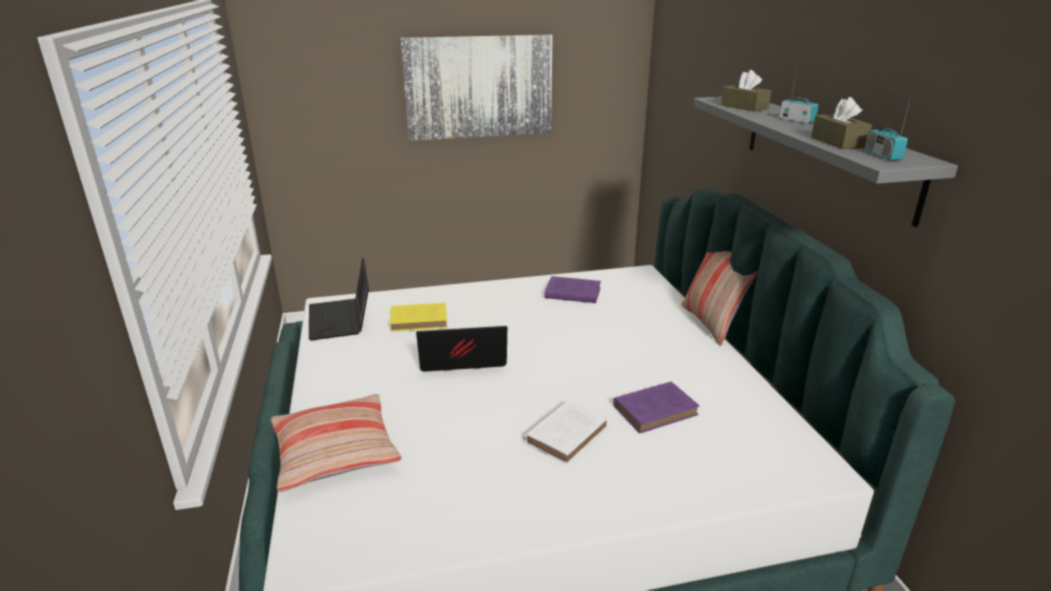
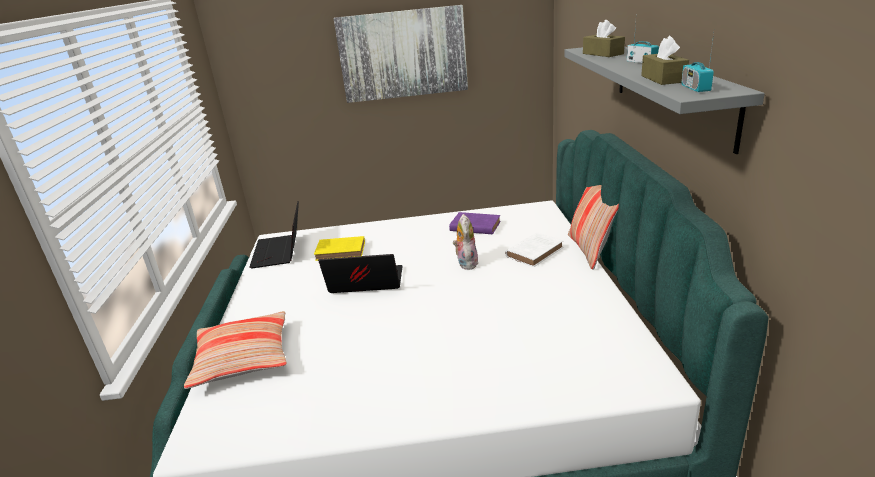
camera: 10 degrees right, 0 degrees up
white book [525,400,609,465] -> white book moved to [506,232,563,267]
purple book [613,381,699,433] -> none
none -> plush toy [453,214,479,270]

